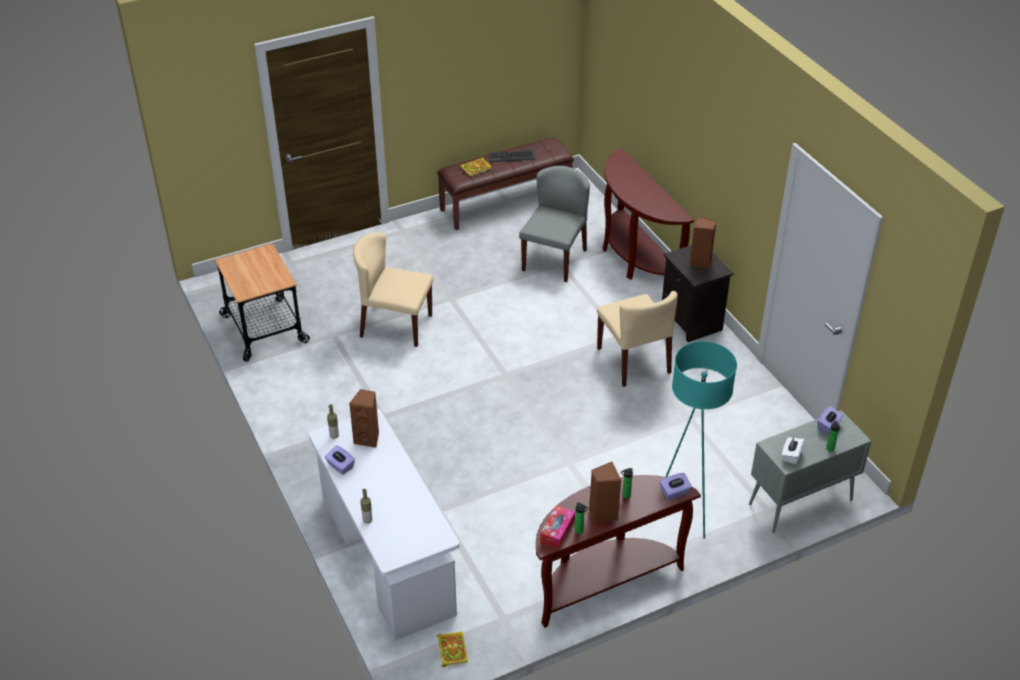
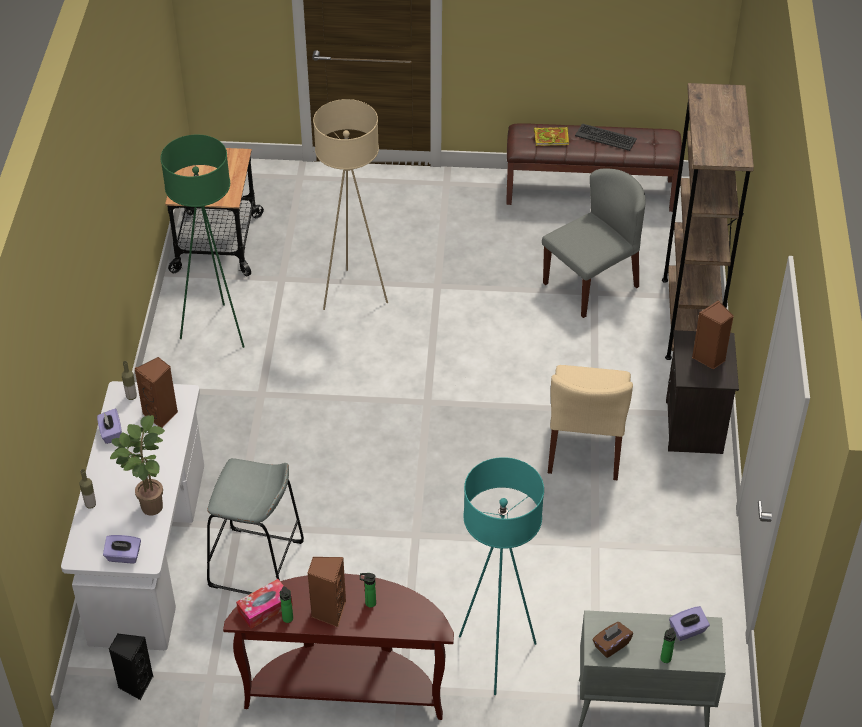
camera: 30 degrees right, 5 degrees up
beige chair [353,232,433,347] -> beige floor lamp [313,99,388,310]
book [437,631,468,667] -> black speaker [109,634,153,700]
brown console table [603,149,694,280] -> brown bookcase [662,83,754,360]
purple tissue box [660,473,692,500] -> purple tissue box moved to [103,535,141,563]
white tissue box [782,436,805,464] -> brown tissue box [592,622,633,658]
none -> potted plant [110,415,165,516]
none -> green floor lamp [161,135,244,348]
none -> grey stool [207,458,304,594]

